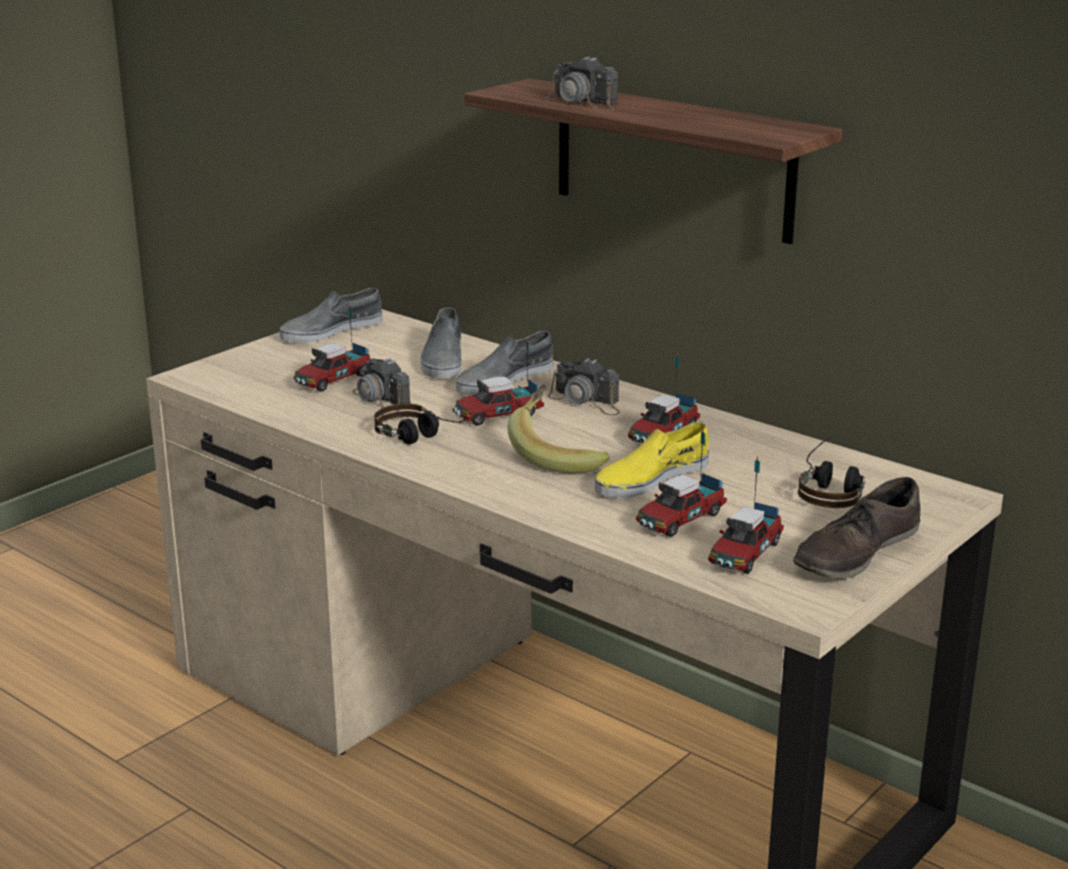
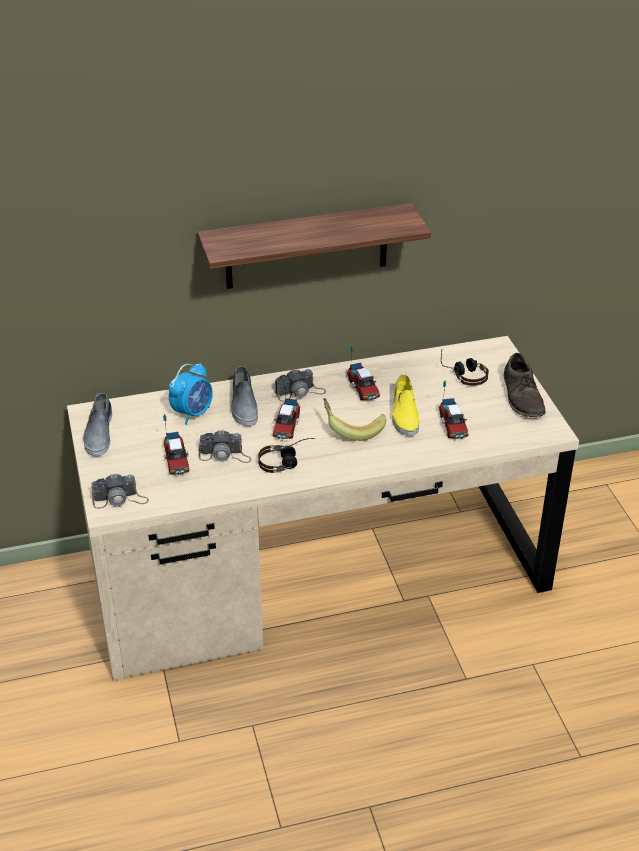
camera: 55 degrees left, 15 degrees up
grey shoe [421,308,462,378] -> alarm clock [168,363,213,425]
camera [545,57,618,111] -> camera moved to [91,474,149,509]
toy truck [708,456,784,574] -> none

